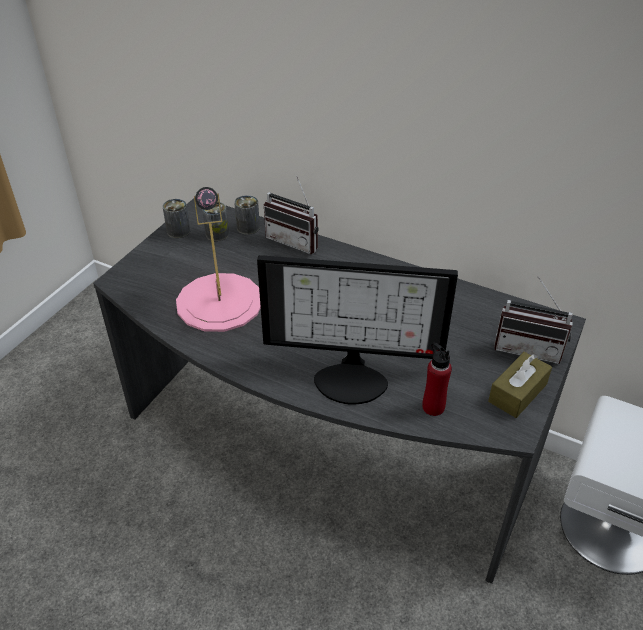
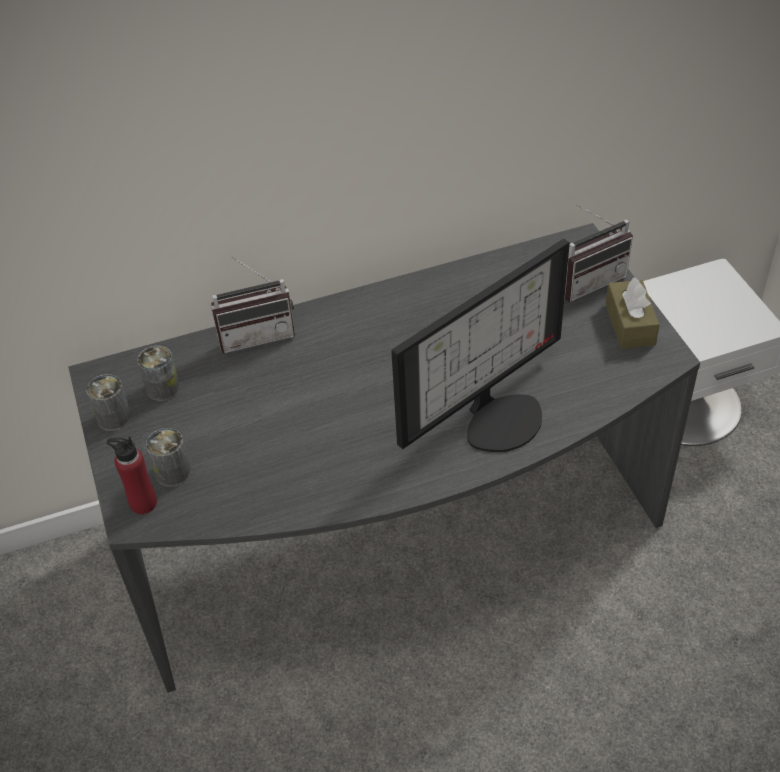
camera: 45 degrees left, 5 degrees up
pink table lamp [176,187,261,332] -> none
can [234,195,260,235] -> can moved to [146,428,191,487]
red bottle [422,343,452,416] -> red bottle moved to [107,437,157,514]

